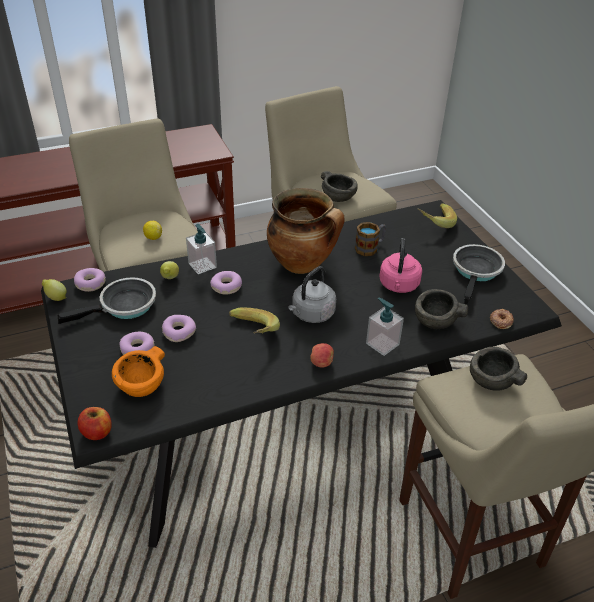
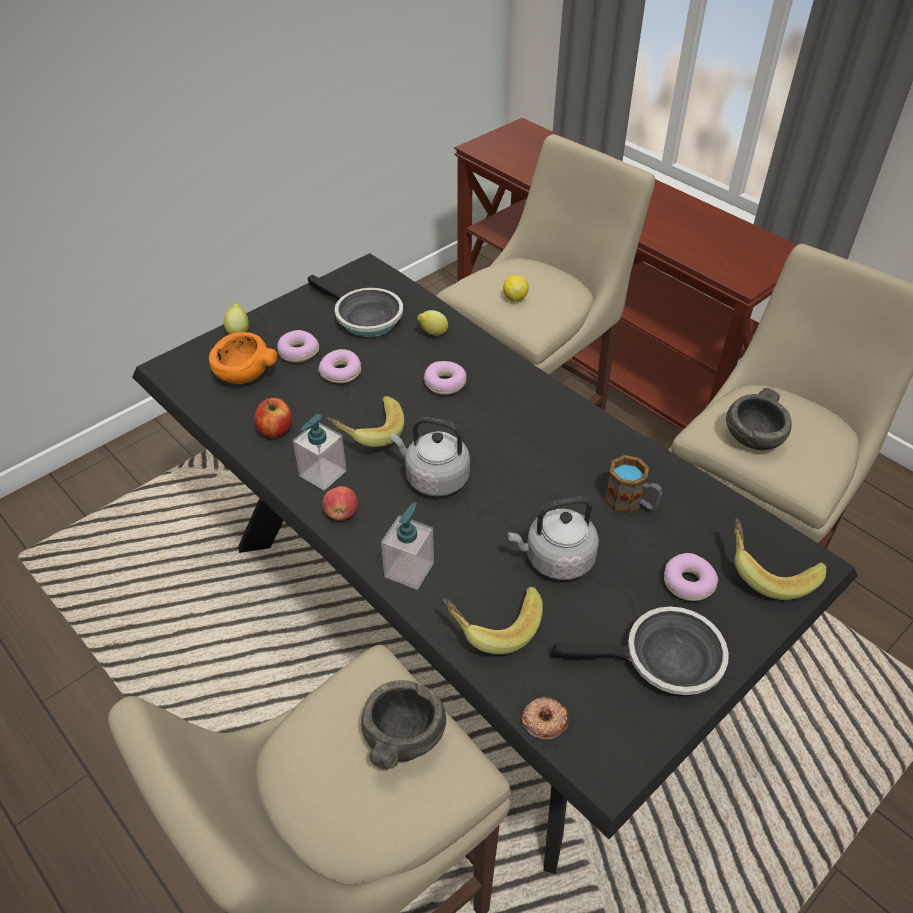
camera: 70 degrees right, 5 degrees up
lemon [42,279,67,301] -> lemon moved to [224,303,249,334]
donut [74,268,106,292] -> donut moved to [664,553,718,601]
apple [78,407,112,440] -> apple moved to [255,398,292,438]
soap dispenser [186,224,217,274] -> soap dispenser moved to [293,414,347,490]
cooking pot [267,188,345,274] -> none
pink kettle [379,238,422,293] -> grey kettle [508,497,599,580]
grey bowl [415,289,468,329] -> banana [443,587,543,654]

